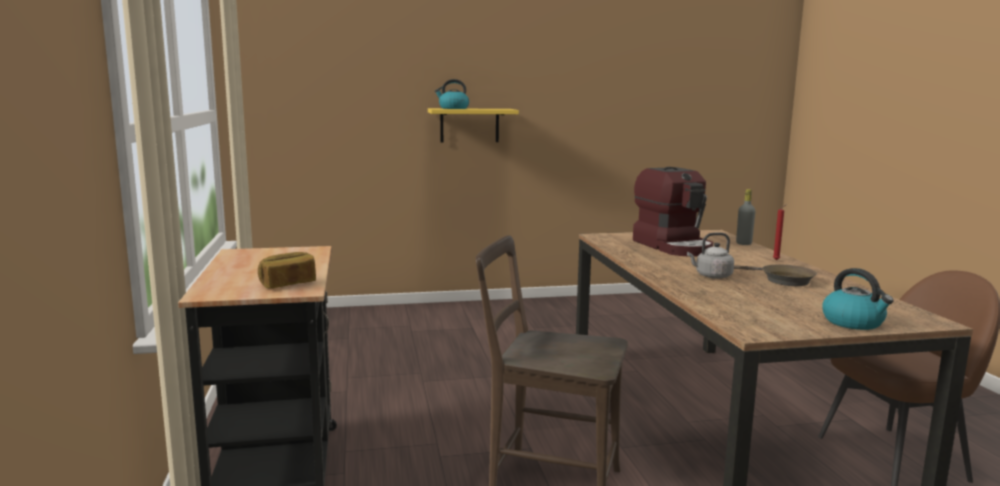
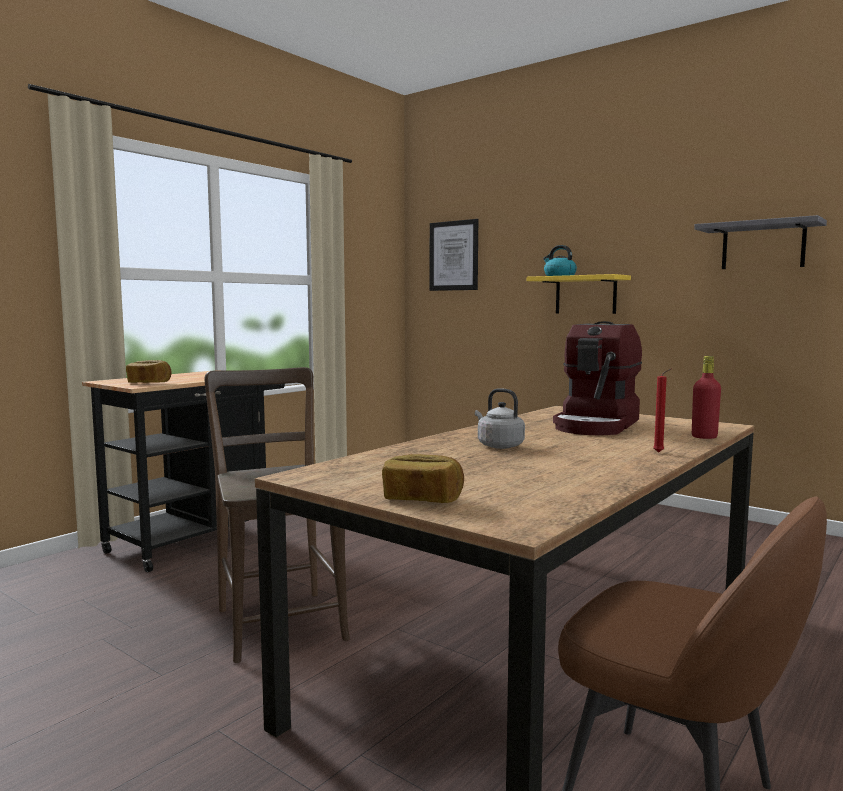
camera: 50 degrees right, 5 degrees down
brown frying pan [734,265,817,286] -> none
grey bottle [736,189,756,245] -> red bottle [692,356,721,439]
kettle [822,268,894,330] -> bread [382,454,464,503]
none -> picture [430,219,478,291]
none -> grey shelf [694,215,827,269]

